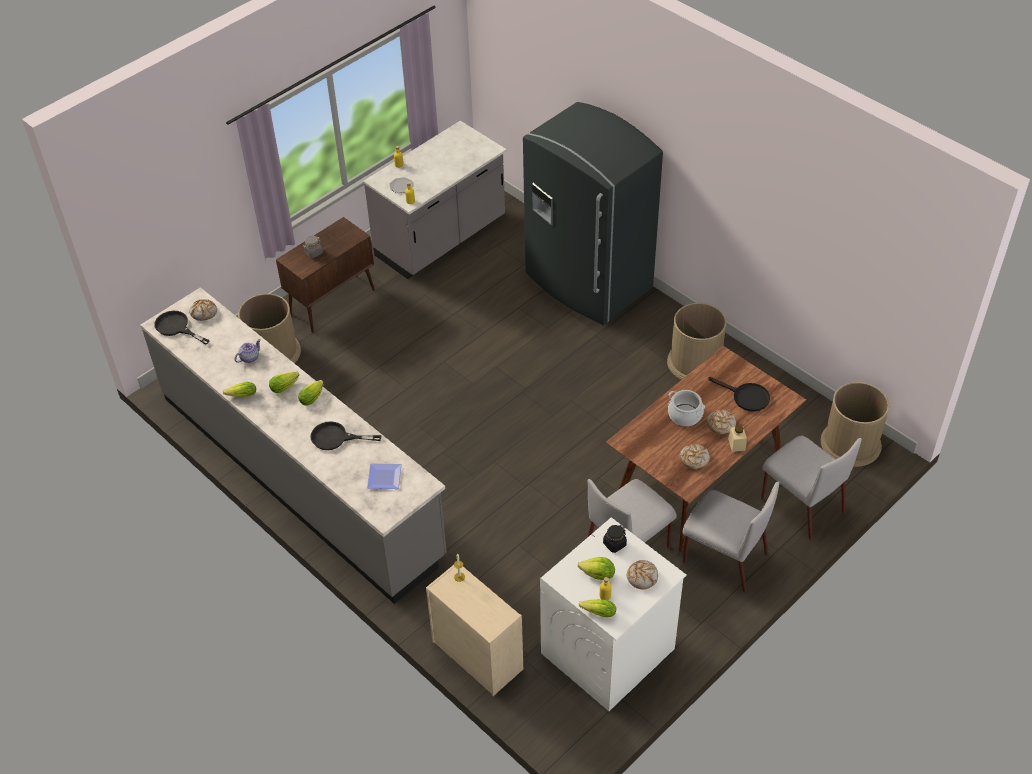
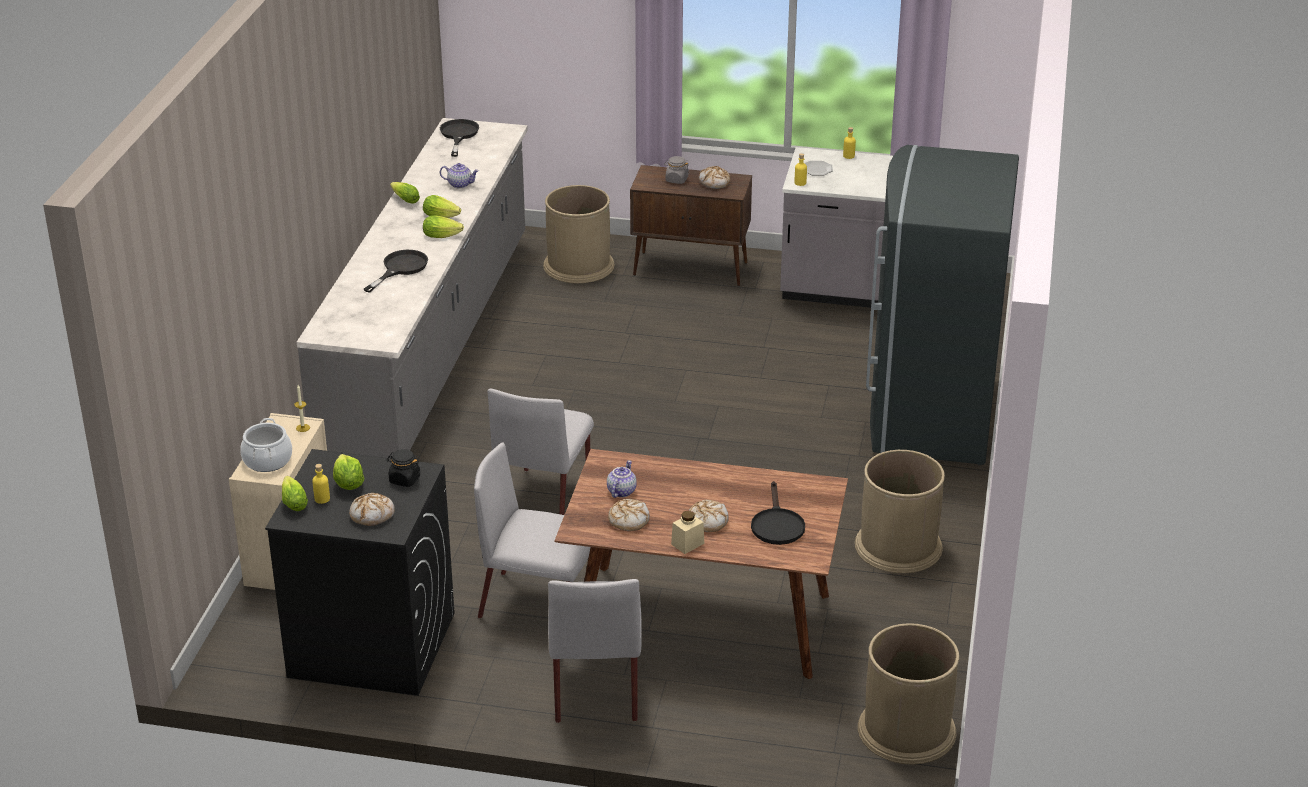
camera: 55 degrees right, 15 degrees down
bread [189,299,217,321] -> bread moved to [699,166,730,189]
black frying pan [311,421,382,450] -> black frying pan turned 60 degrees clockwise [364,250,428,293]
plate [367,464,402,489] -> none
white washing machine [540,518,687,711] -> black washing machine [265,449,455,696]
cooking pot [668,390,705,426] -> cooking pot moved to [240,418,292,472]
grey chair [761,436,862,540] -> grey chair moved to [487,389,594,515]
none -> teapot [607,460,637,498]

